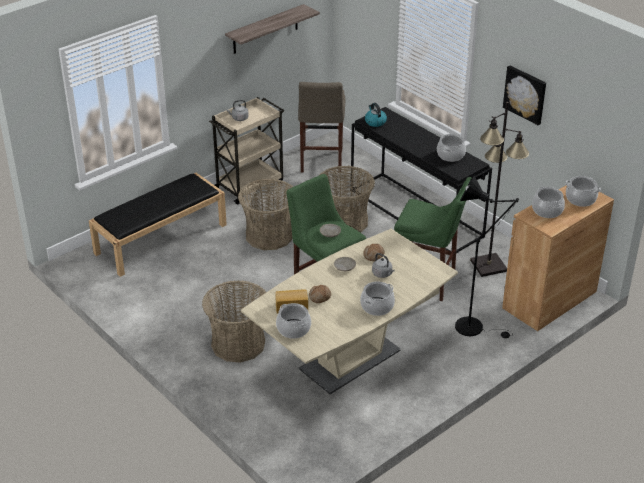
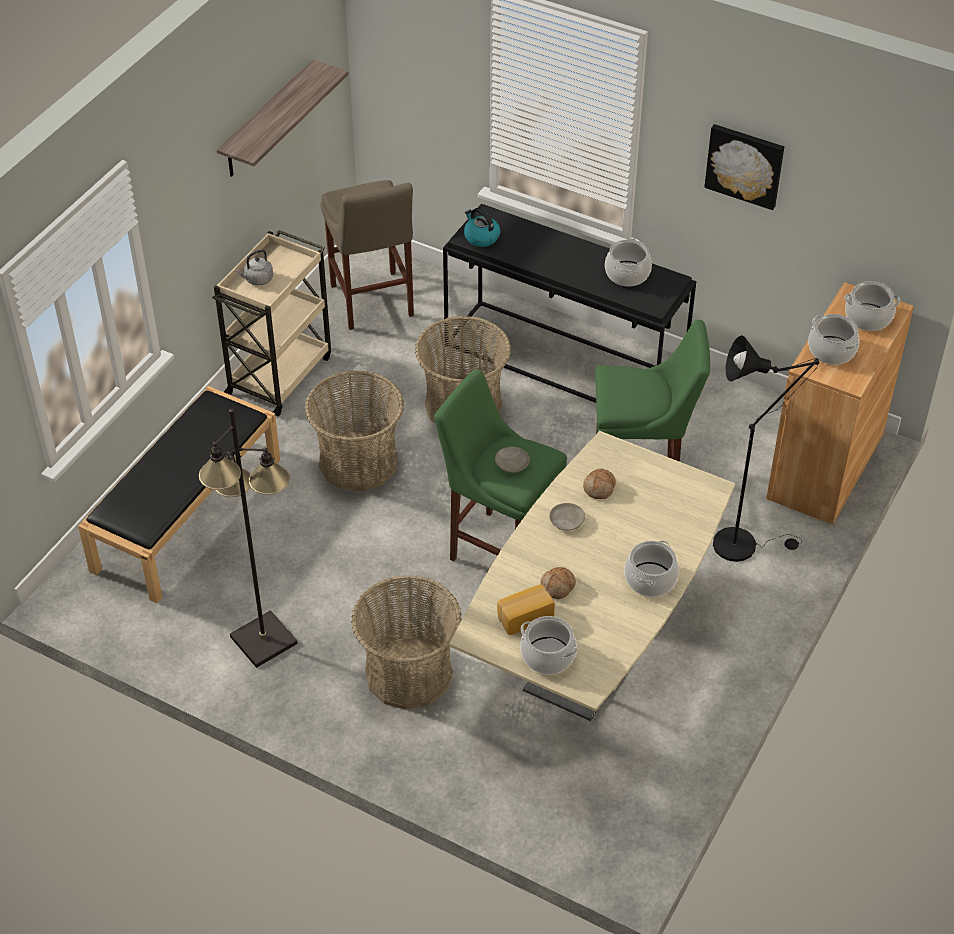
camera: 20 degrees left, 10 degrees up
grey kettle [372,253,395,278] -> none
black floor lamp [470,102,529,277] -> black floor lamp moved to [199,409,298,668]

